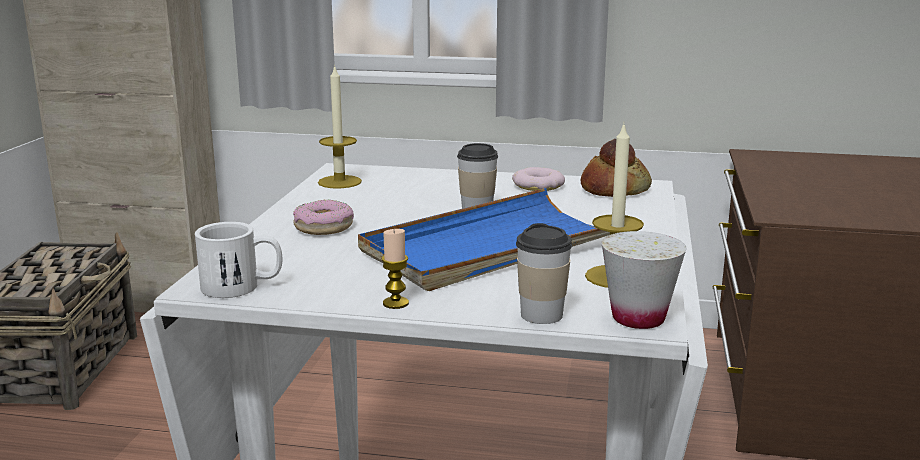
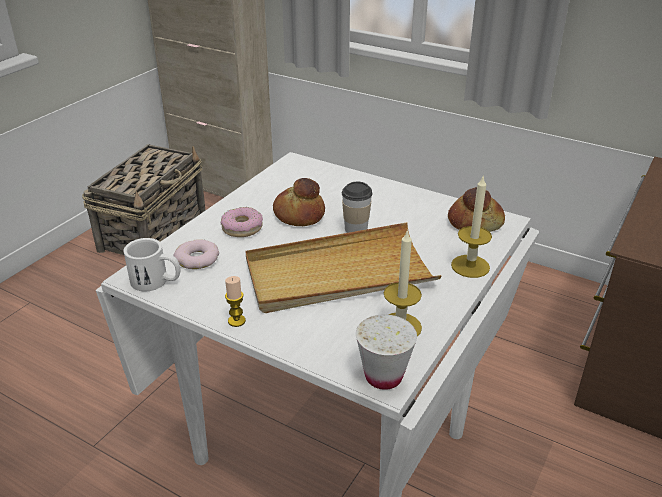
camera: 20 degrees right, 15 degrees up
candle [318,64,362,188] -> candle moved to [451,175,492,278]
blue tray [358,188,610,291] -> beige tray [245,222,441,313]
donut [512,167,565,191] -> donut moved to [173,239,219,269]
cup [516,223,572,324] -> none
none -> bread [273,178,325,226]

